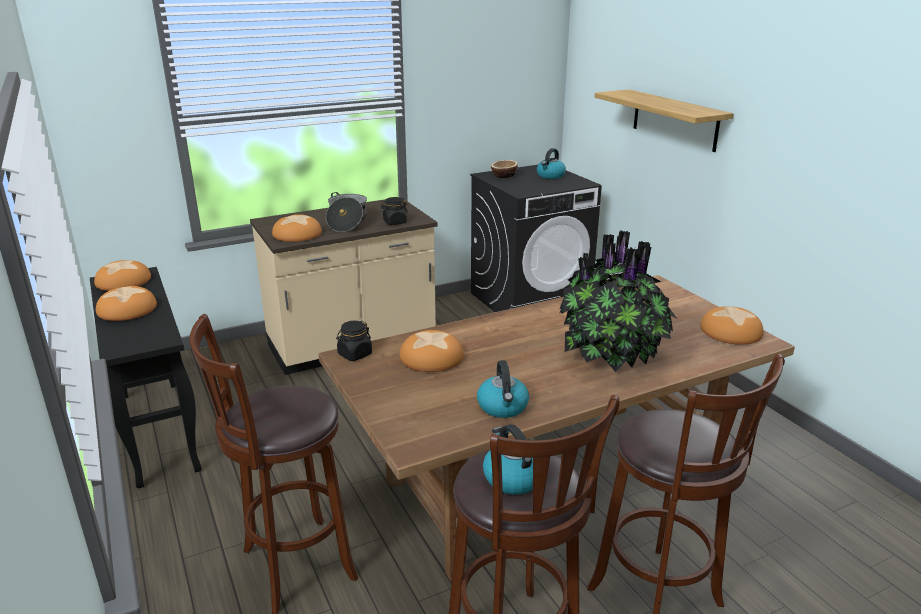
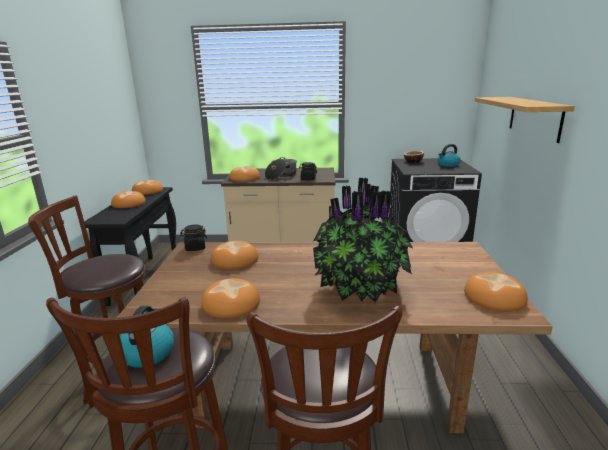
camera: 30 degrees right, 5 degrees down
kettle [477,360,529,418] -> bread [201,278,260,318]

